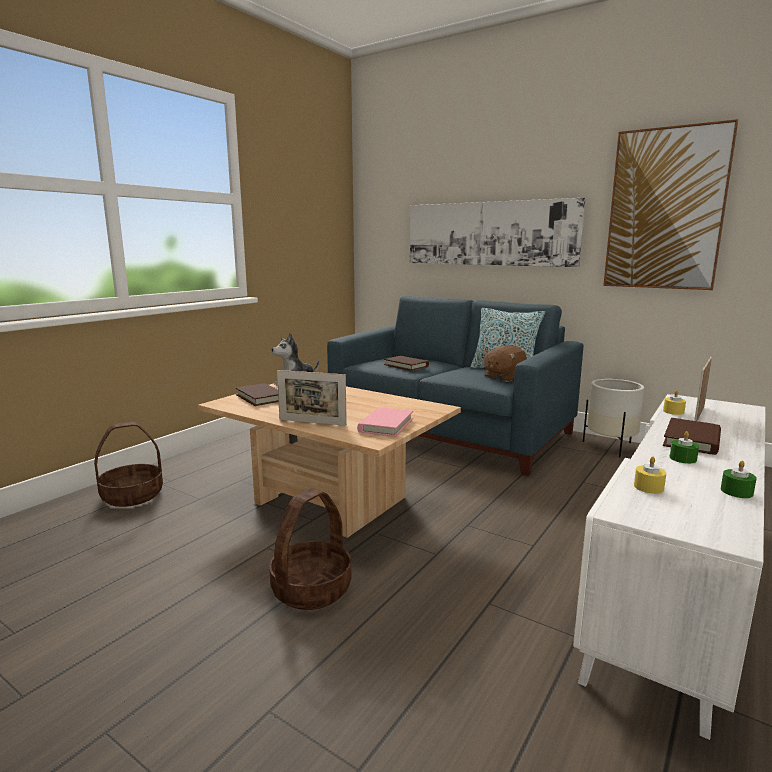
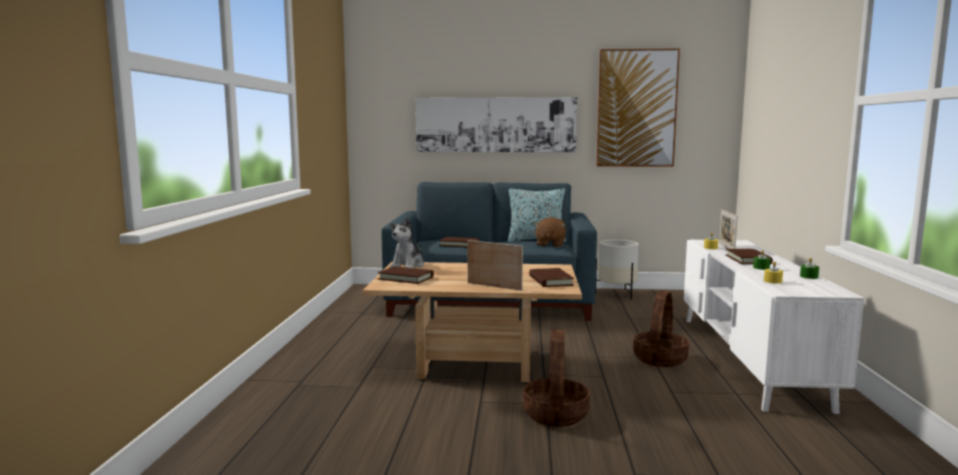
camera: 30 degrees left, 5 degrees down
basket [94,421,163,507] -> basket moved to [633,291,689,367]
picture frame [277,370,347,426] -> picture frame turned 135 degrees counterclockwise [467,240,523,291]
pink book [357,407,413,437] -> brown book [529,268,574,287]

